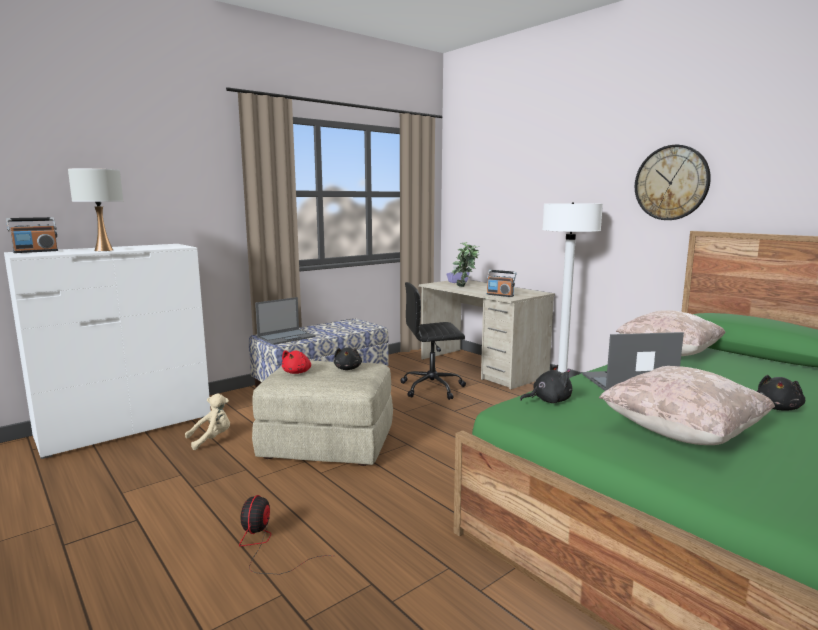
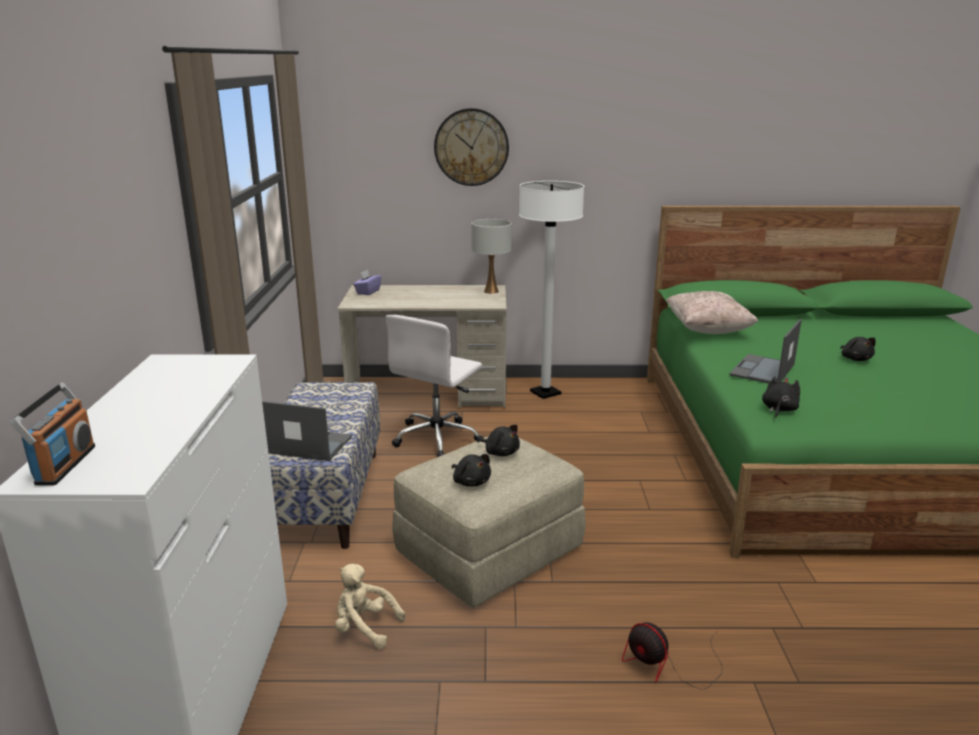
camera: 50 degrees left, 10 degrees up
white table lamp [68,168,123,251] -> white table lamp moved to [471,219,512,294]
beige plush toy [185,393,230,450] -> beige plush toy turned 75 degrees counterclockwise [335,564,405,649]
laptop [255,297,316,345] -> laptop turned 75 degrees counterclockwise [262,401,352,461]
red plush toy [282,350,311,374] -> black plush toy [452,454,491,487]
black office chair [400,282,466,400] -> white office chair [386,315,483,457]
potted plant [451,242,480,287] -> none
radio [487,270,516,297] -> none
beige pillow [599,366,775,445] -> none
wall clock [635,145,711,220] -> wall clock moved to [434,108,509,186]

